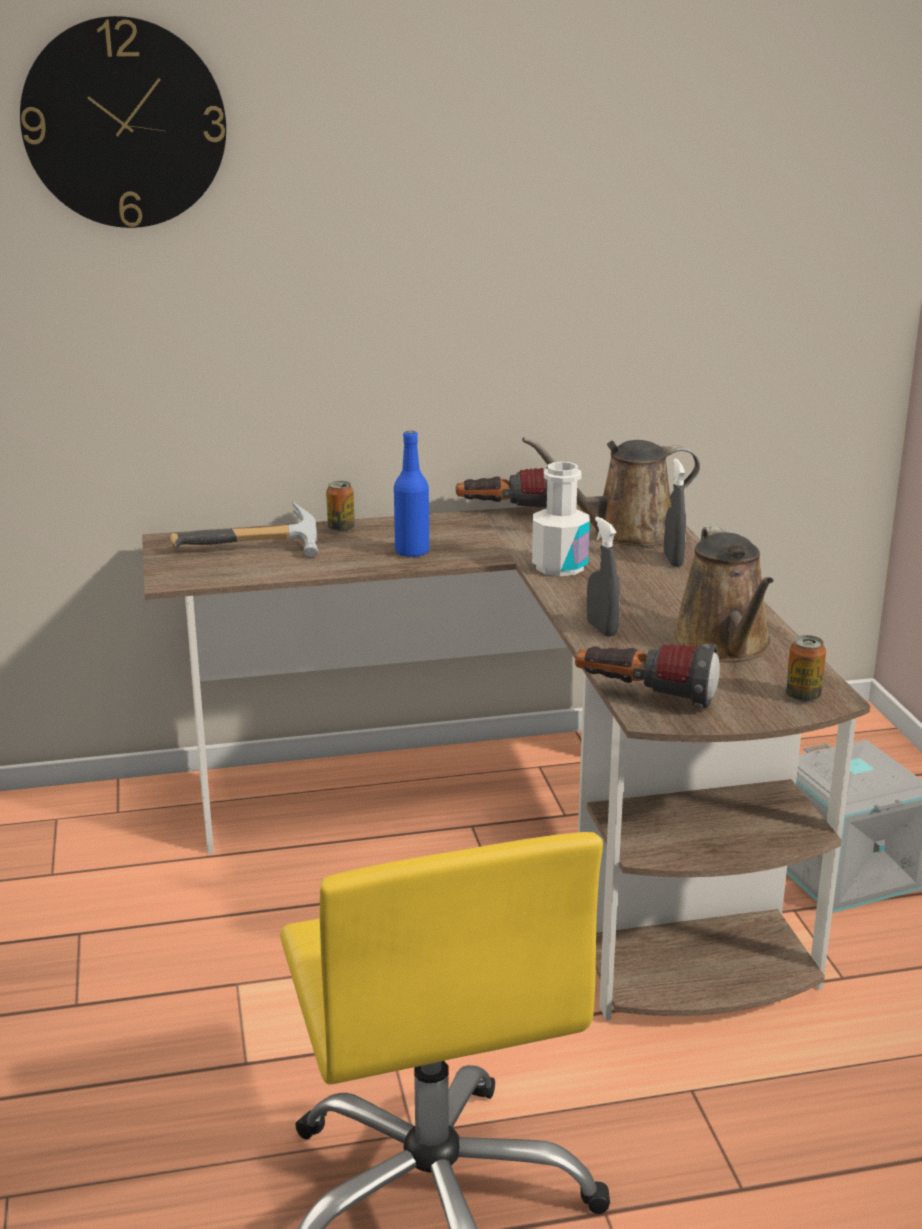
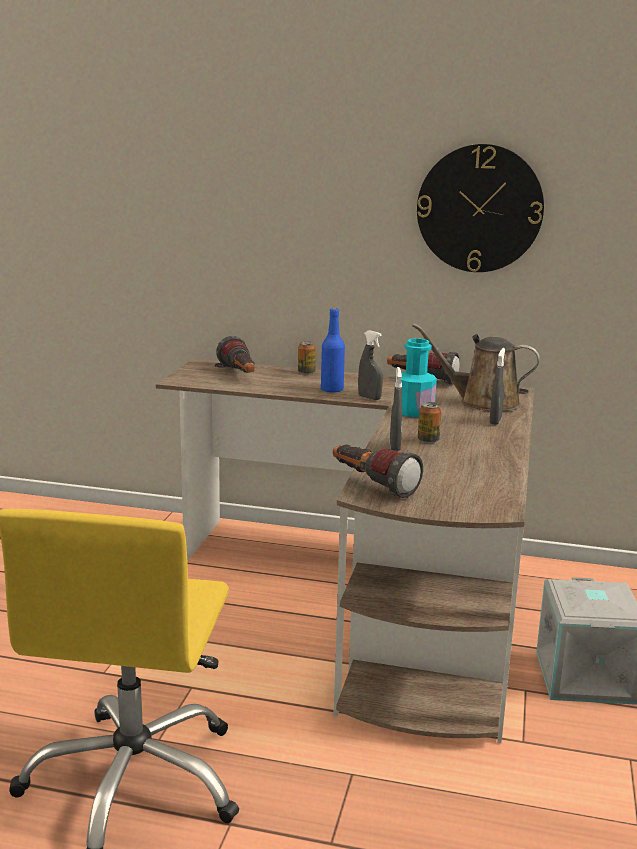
camera: 25 degrees right, 5 degrees down
wall clock [20,16,226,228] -> wall clock moved to [417,144,544,272]
hammer [170,502,318,557] -> flashlight [216,336,255,373]
white bottle [532,462,590,576] -> turquoise bottle [395,338,437,417]
brown watering can [672,526,774,662] -> none
can [786,635,826,702] -> can moved to [418,402,441,443]
none -> grey spray bottle [358,330,383,400]

